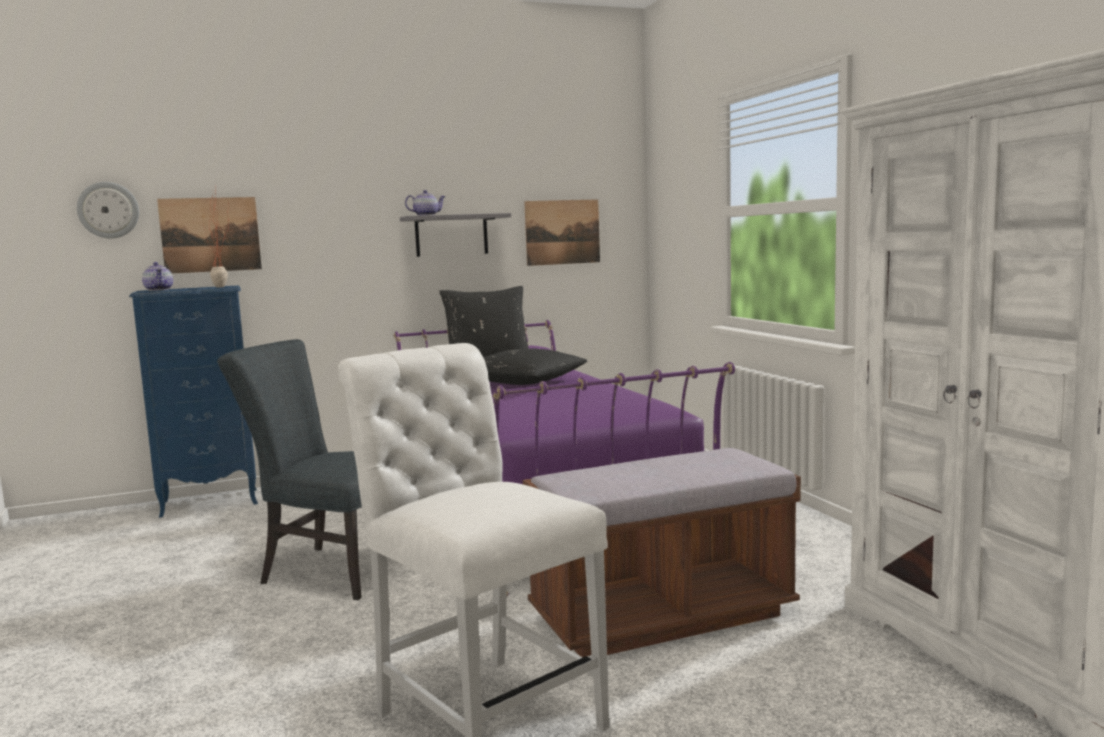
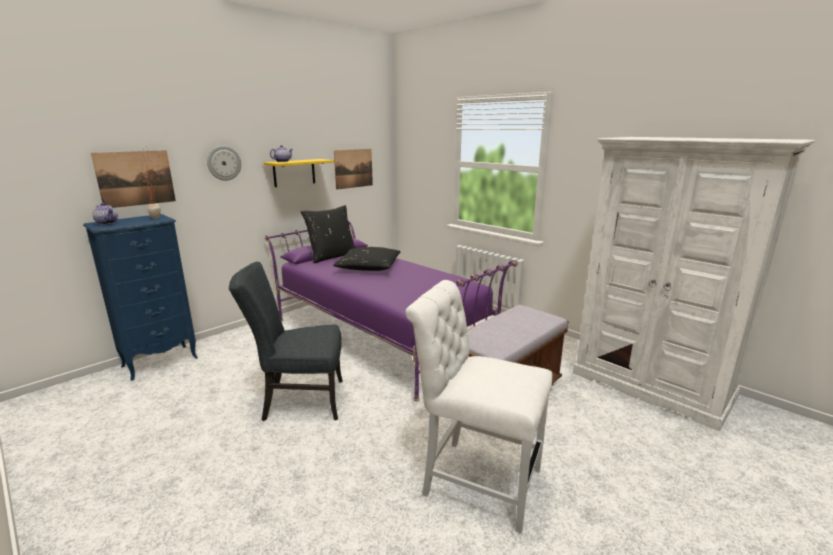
camera: 25 degrees left, 10 degrees up
wall clock [77,182,139,238] -> wall clock moved to [207,146,241,181]
grey shelf [400,213,511,257] -> yellow shelf [263,159,334,187]

